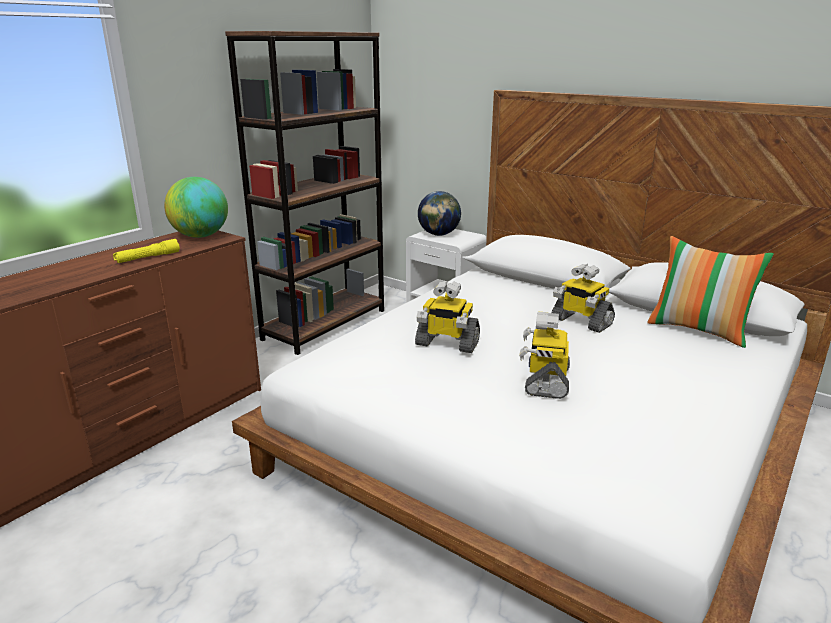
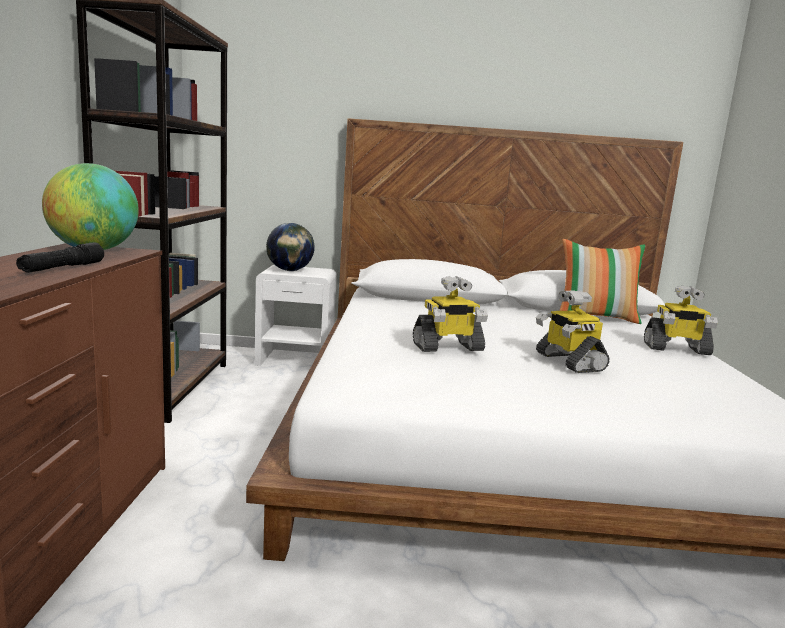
camera: 35 degrees left, 10 degrees down
yellow flashlight [113,239,180,263] -> black flashlight [16,242,104,273]
toy robot [551,264,615,333] -> toy robot moved to [644,286,718,355]

